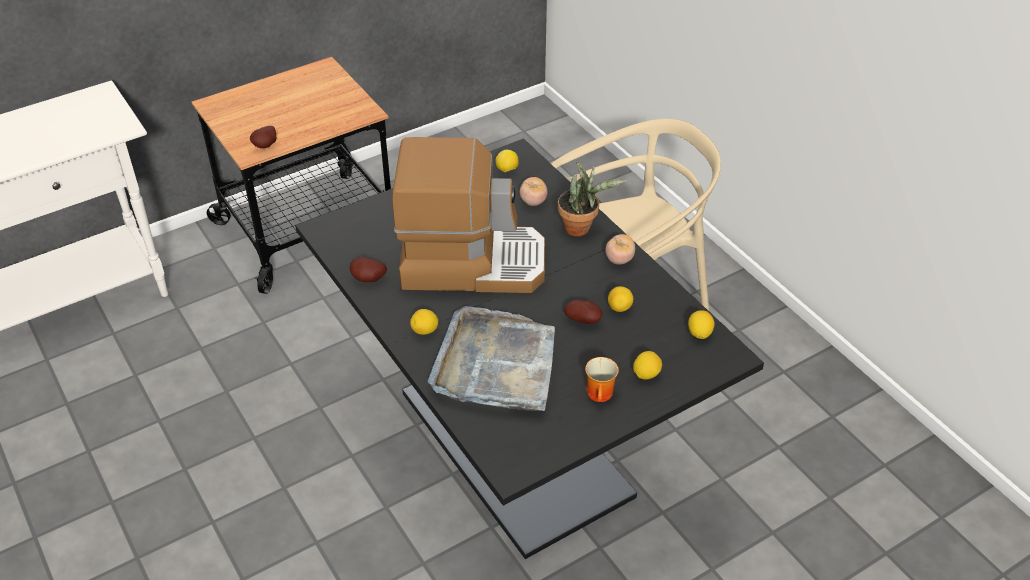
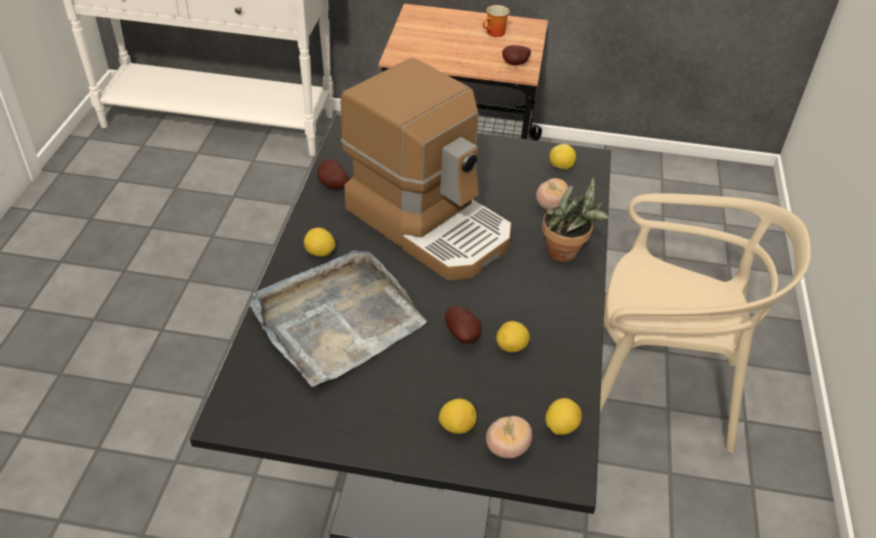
camera: 40 degrees right, 0 degrees up
potato [250,126,276,148] -> potato moved to [502,45,531,66]
mug [585,357,619,402] -> mug moved to [483,5,510,37]
tomato [605,234,635,265] -> tomato moved to [486,416,533,458]

